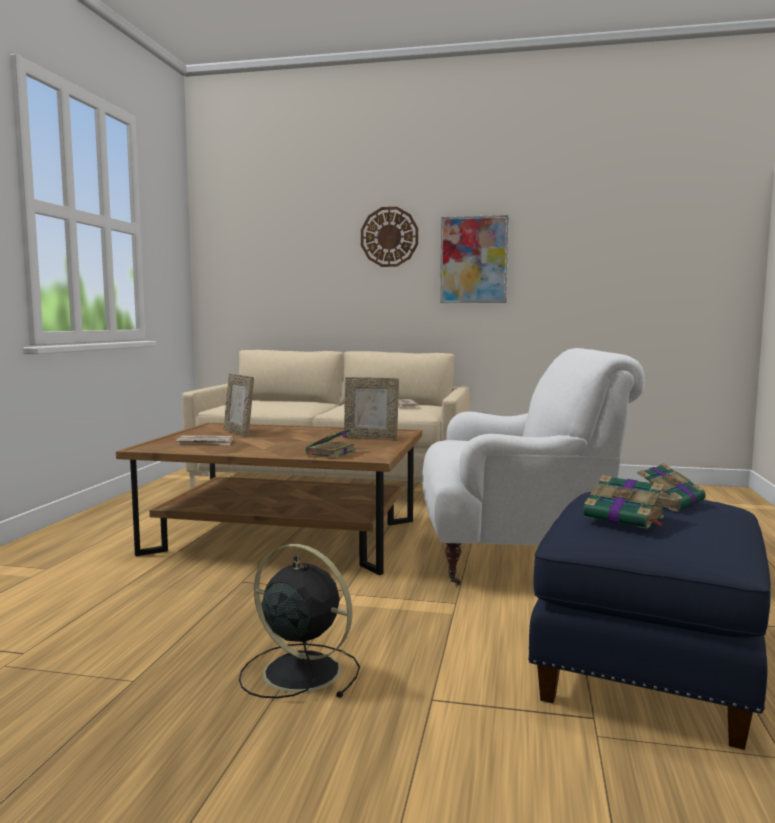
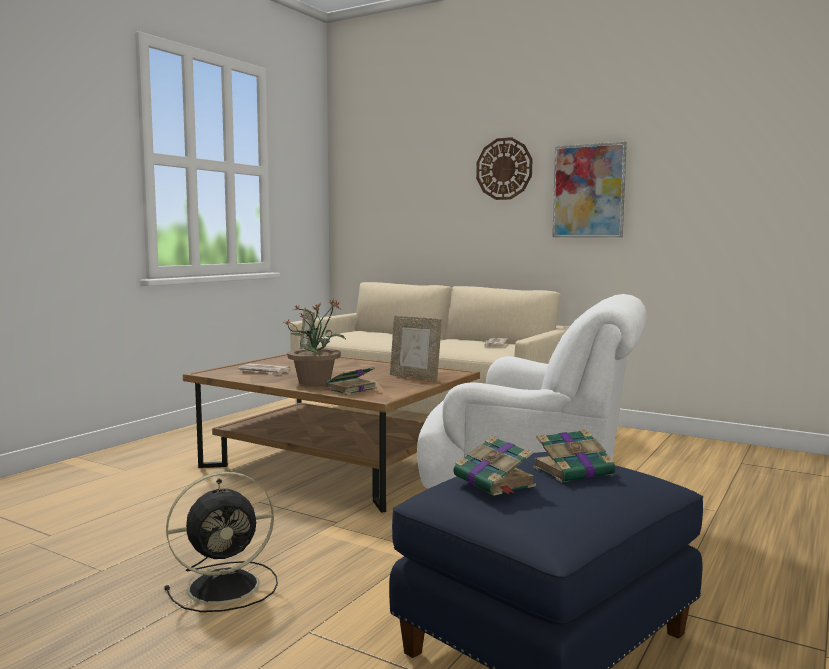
camera: 20 degrees right, 0 degrees up
black fan [239,544,360,698] -> black fan turned 105 degrees clockwise [164,472,278,612]
none -> potted plant [284,299,346,385]

